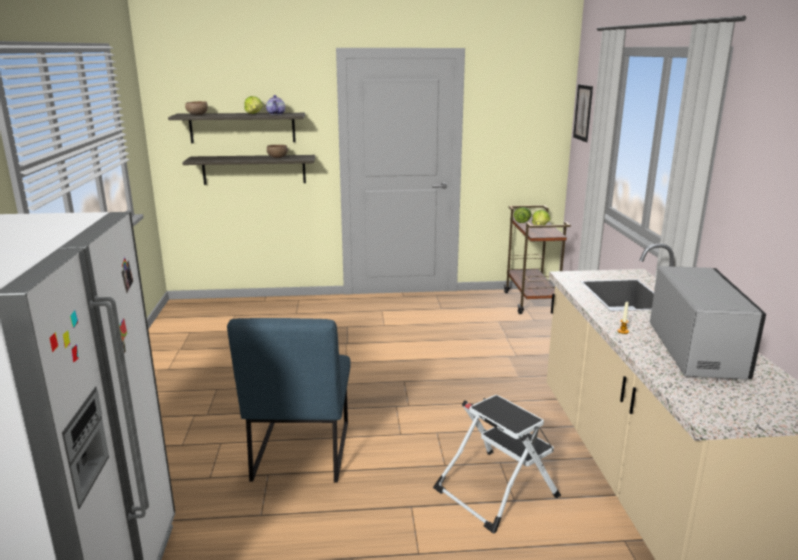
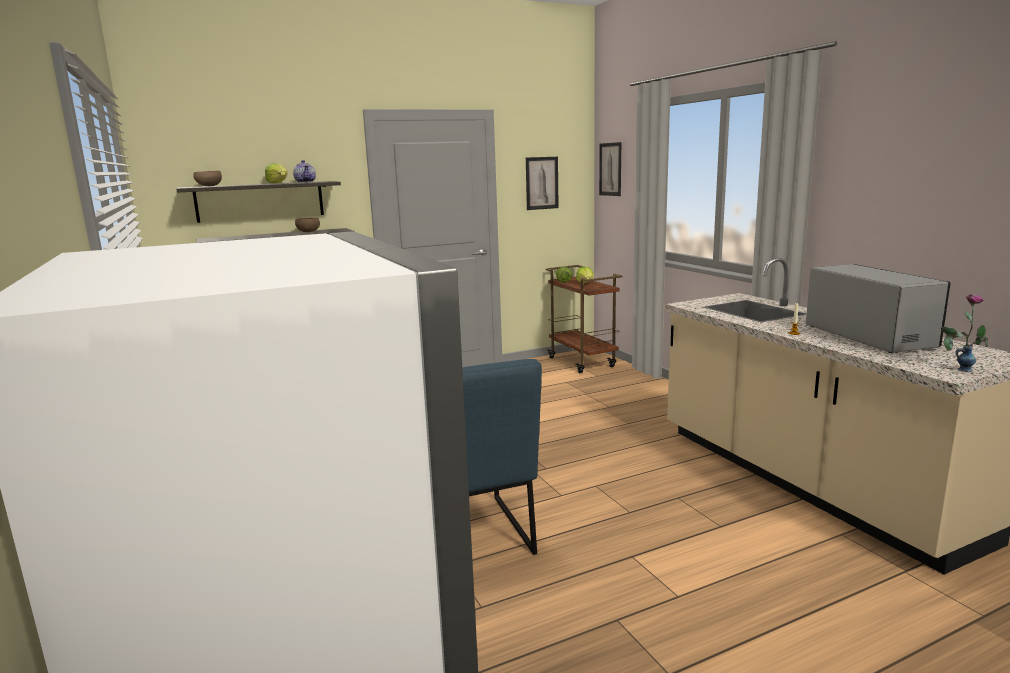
camera: 20 degrees left, 5 degrees down
step ladder [433,395,561,534] -> none
none -> picture [526,157,559,210]
none -> vase [941,294,988,372]

